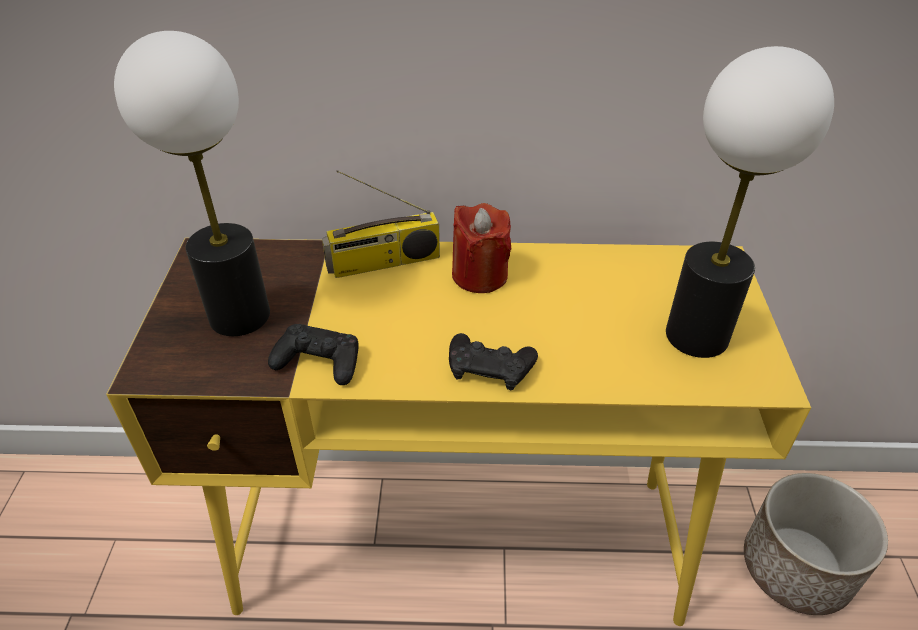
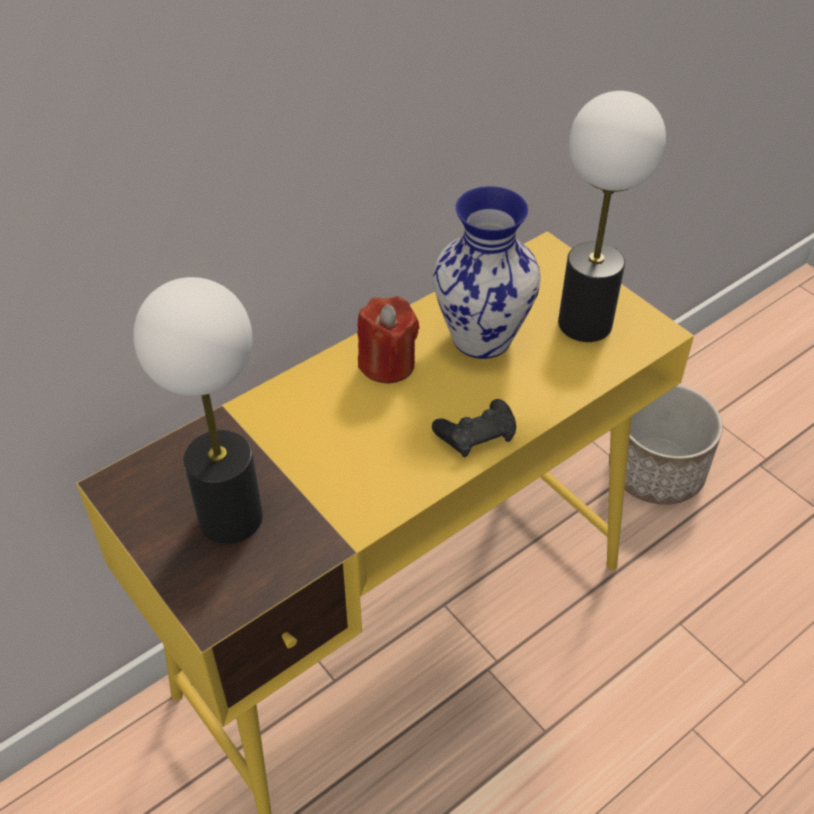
camera: 40 degrees left, 5 degrees up
black game controller [268,324,359,385] -> none
radio [322,170,440,278] -> none
none -> vase [433,186,541,359]

